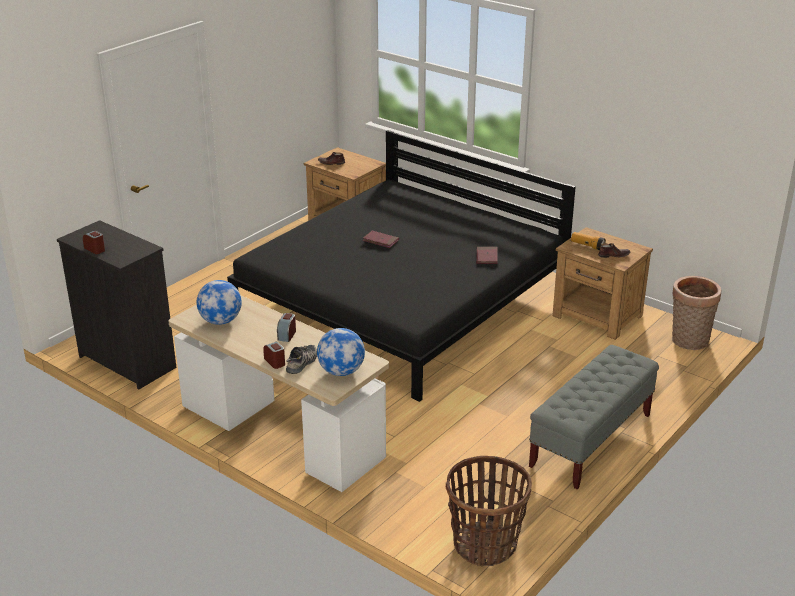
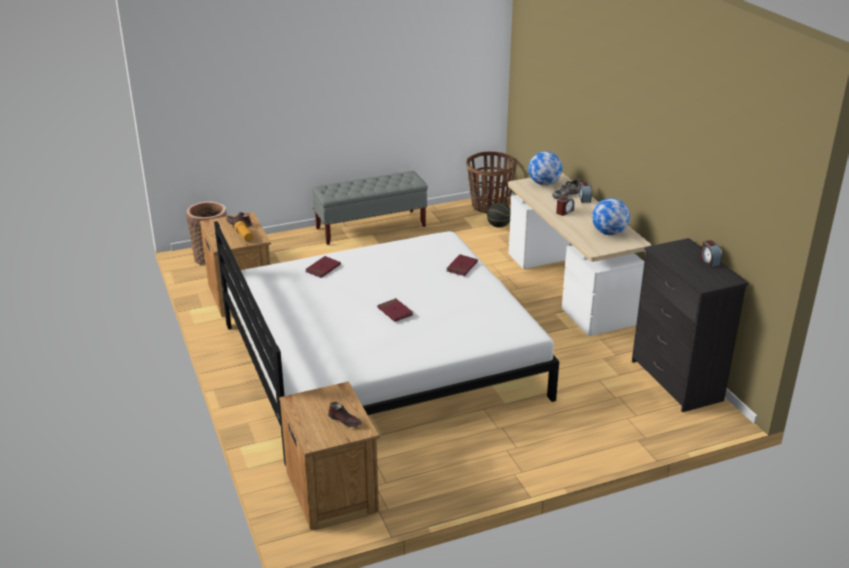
camera: 150 degrees left, 0 degrees up
black bed [227,130,576,402] -> white bed [214,221,559,466]
none -> red book [446,254,478,276]
none -> basketball [487,203,511,228]

